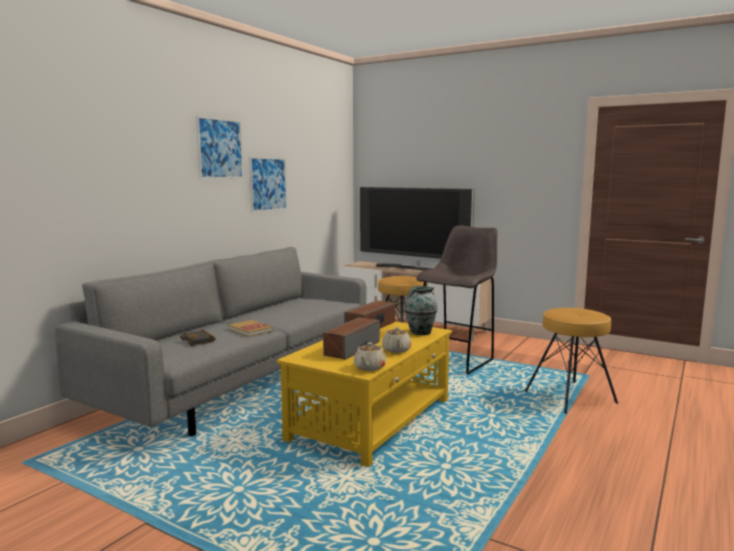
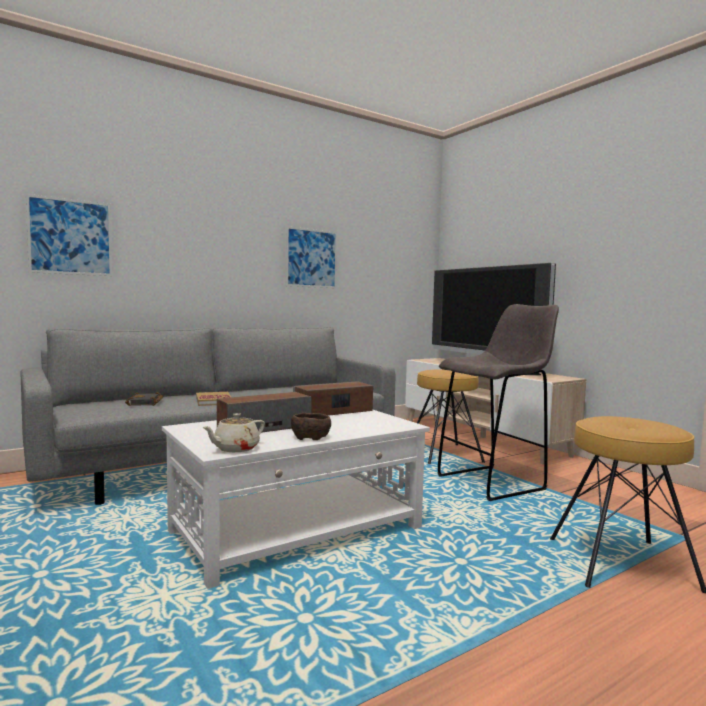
camera: 25 degrees right, 5 degrees down
picture [196,116,244,179] -> picture moved to [26,194,112,276]
yellow coffee table [277,321,452,467] -> white coffee table [162,410,430,589]
beige teapot [382,327,412,353] -> brown bowl [291,413,331,440]
vase [404,286,438,335] -> none

